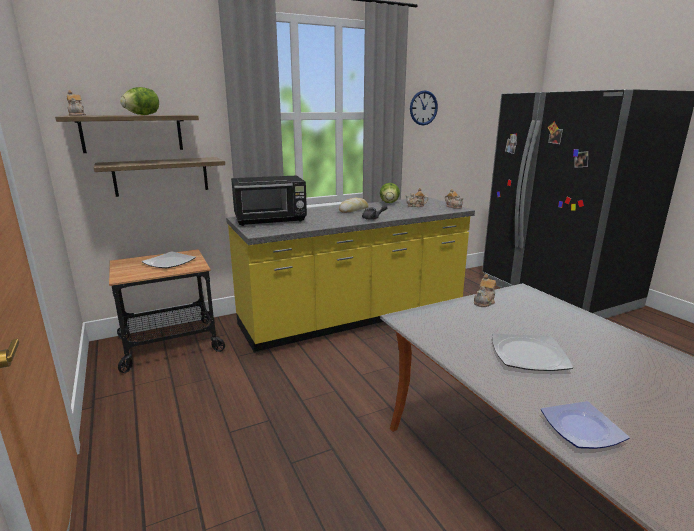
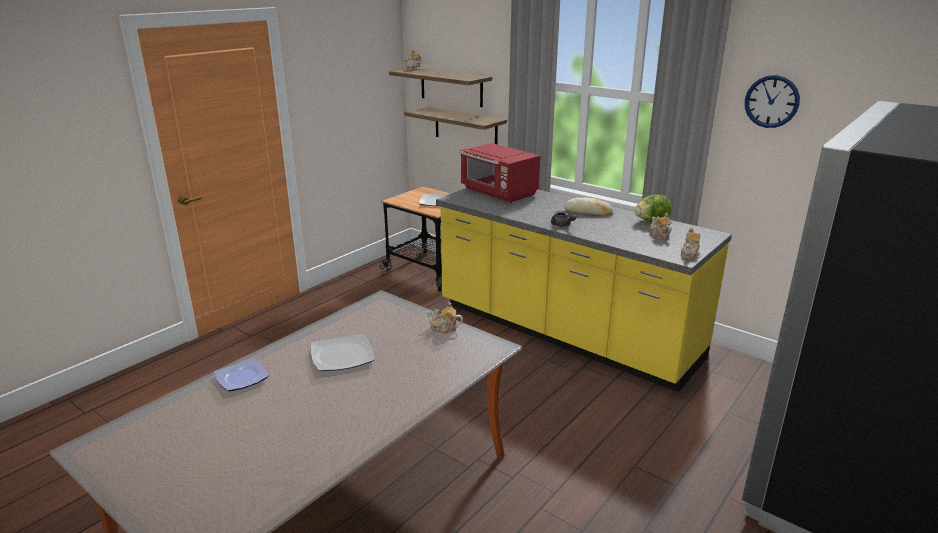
camera: 65 degrees right, 5 degrees up
lettuce [120,87,159,115] -> none
black microwave [231,175,307,226] -> red microwave [460,143,540,203]

